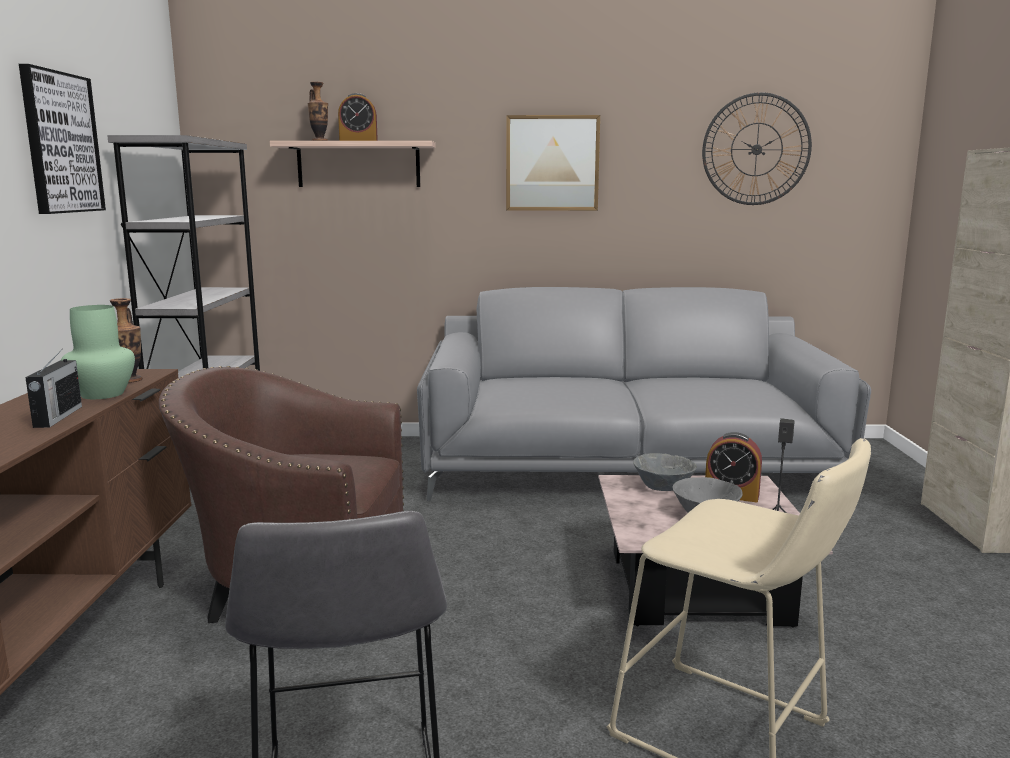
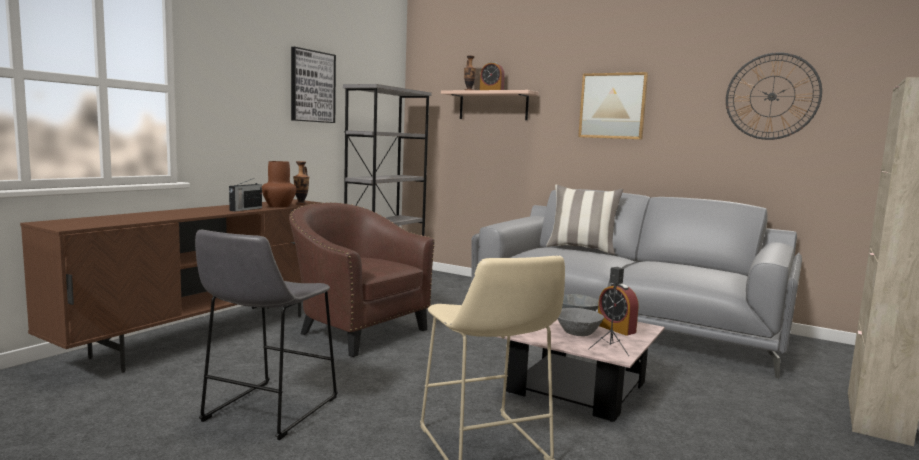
camera: 30 degrees right, 5 degrees down
green vase [61,305,135,399] -> brown vase [262,161,297,208]
none -> pillow [546,185,623,255]

